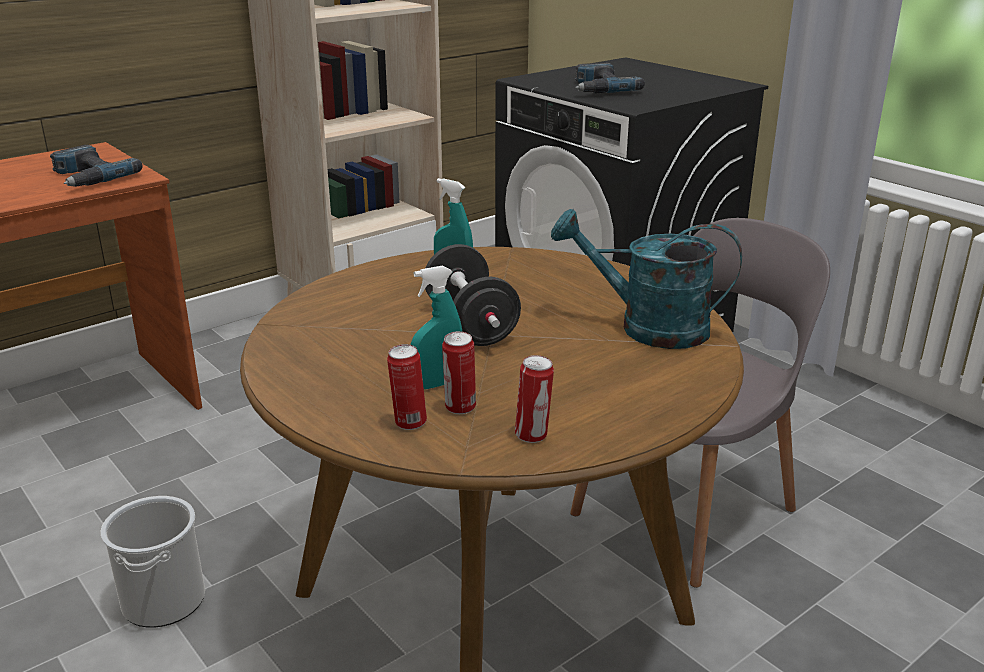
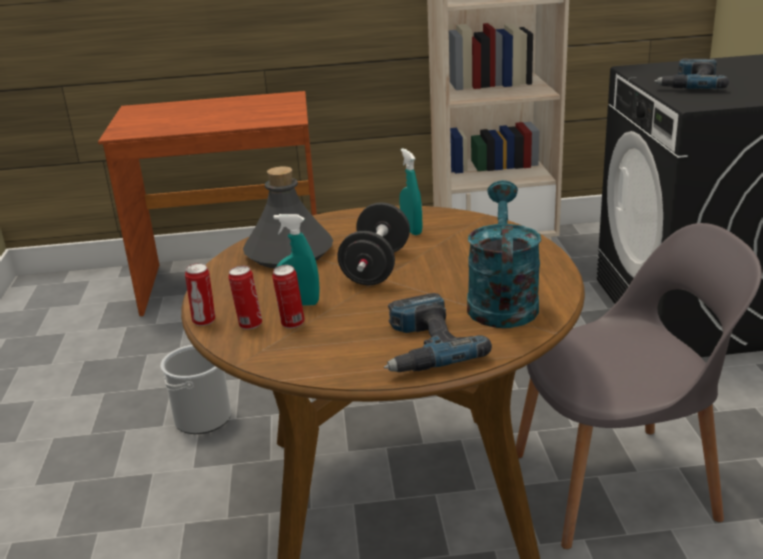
camera: 35 degrees right, 0 degrees up
power drill [50,145,143,187] -> power drill moved to [384,293,492,372]
can [515,355,554,443] -> can moved to [185,263,215,326]
turquoise watering can [551,209,742,349] -> turquoise watering can turned 45 degrees clockwise [467,180,541,328]
none -> grey bottle [243,166,333,268]

